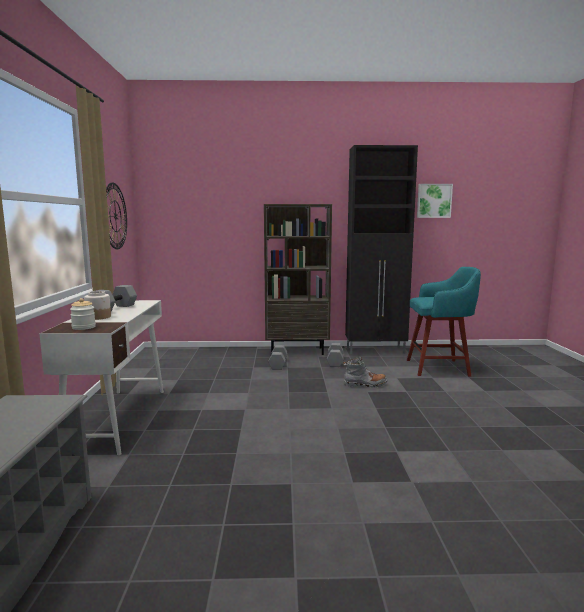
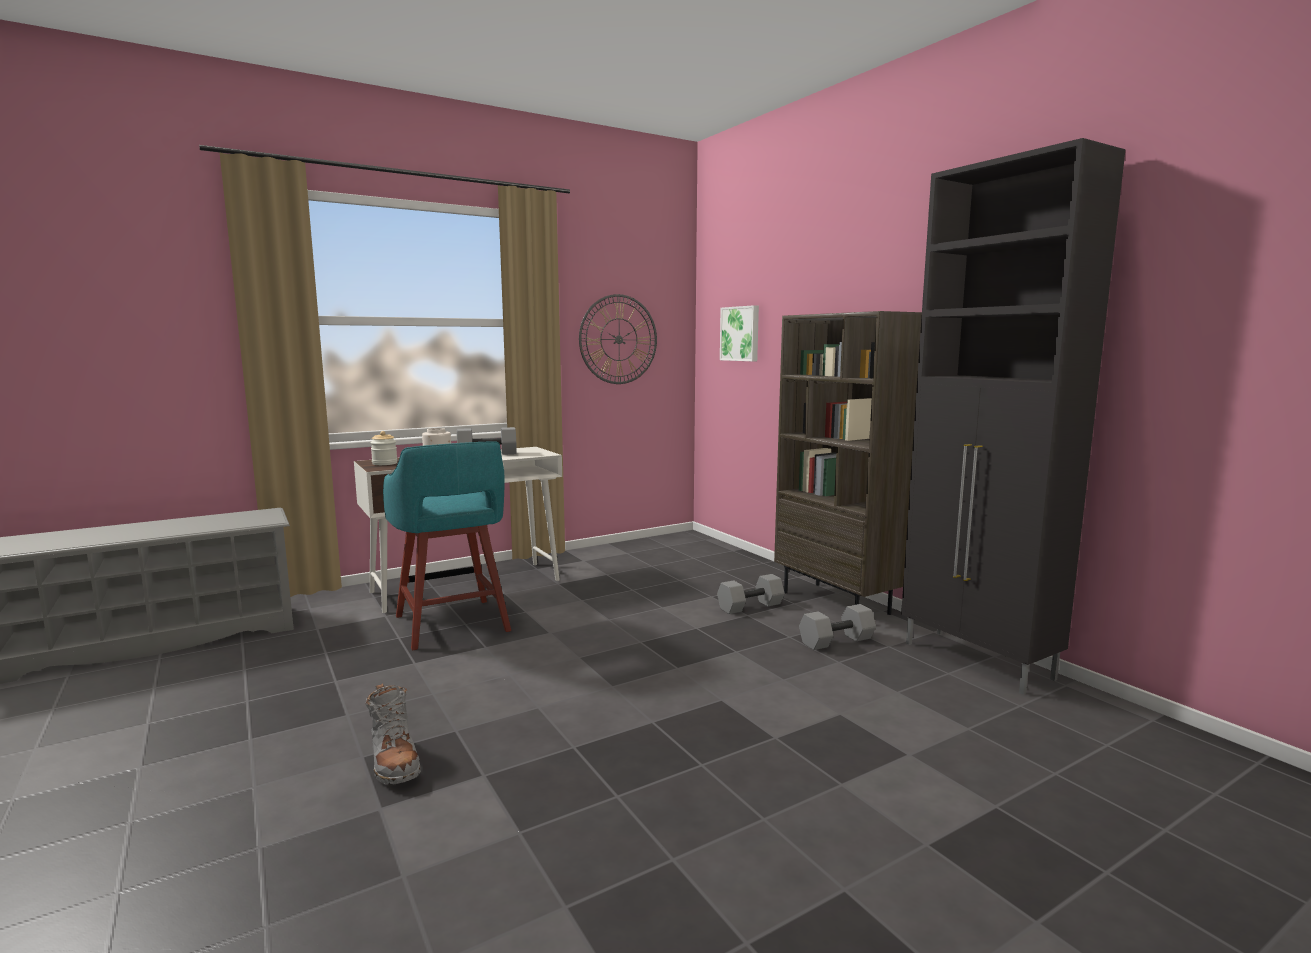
camera: 60 degrees right, 0 degrees up
grey boot [343,356,388,388] -> grey boot moved to [366,684,421,785]
turquoise stool [407,267,481,377] -> turquoise stool moved to [383,442,511,650]
picture [417,184,453,218] -> picture moved to [720,305,759,361]

